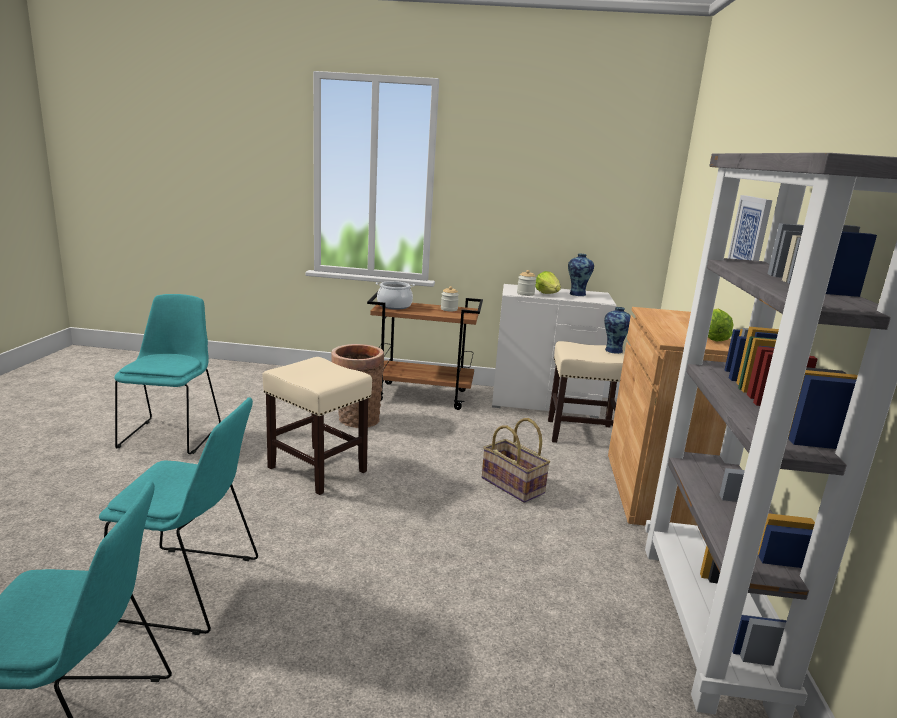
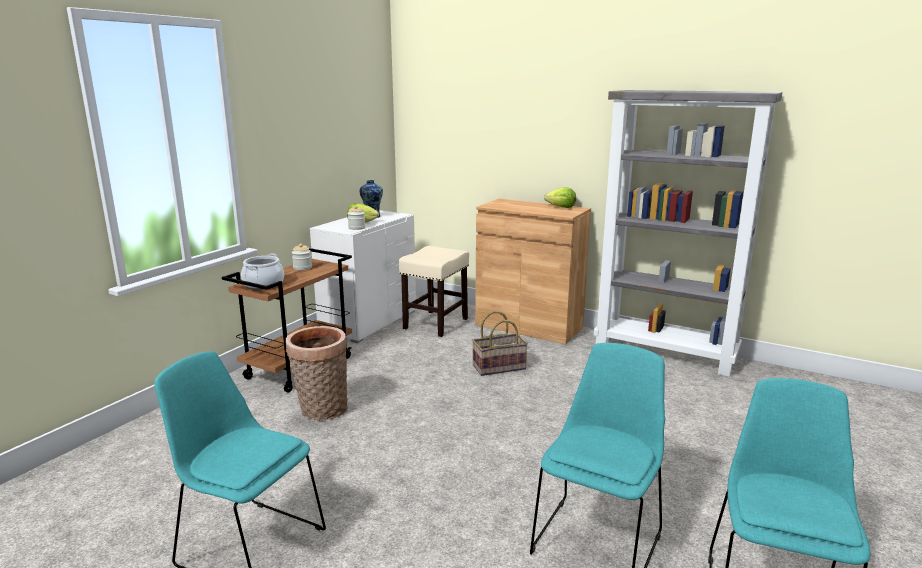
camera: 65 degrees left, 0 degrees up
beige stool [262,357,372,495] -> none
vase [604,307,631,354] -> none
picture [728,195,772,261] -> none

